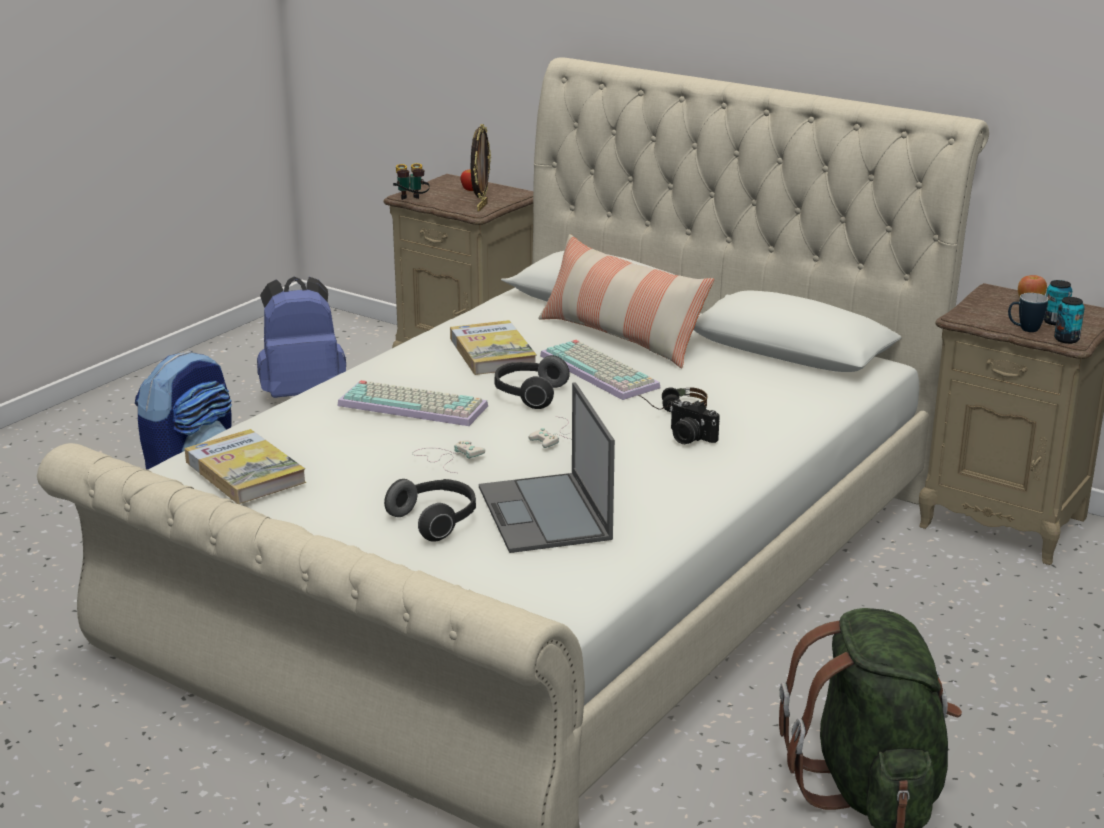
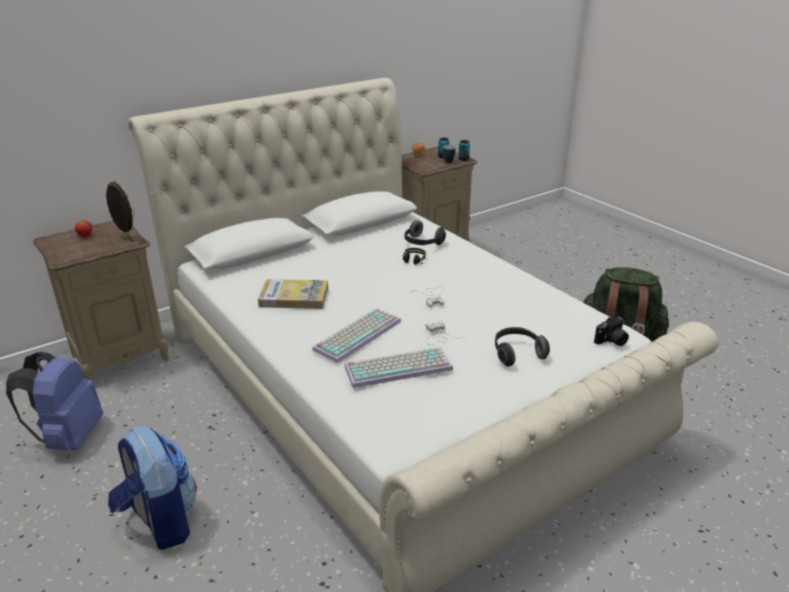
camera: 70 degrees left, 5 degrees up
book [185,429,306,504] -> none
binoculars [393,163,430,200] -> none
laptop [479,382,615,553] -> none
headphones [495,355,570,409] -> headphones moved to [404,220,446,245]
pillow [538,234,715,369] -> none
keyboard [540,340,661,400] -> keyboard moved to [345,347,453,388]
camera [670,400,720,444] -> camera moved to [594,316,629,346]

